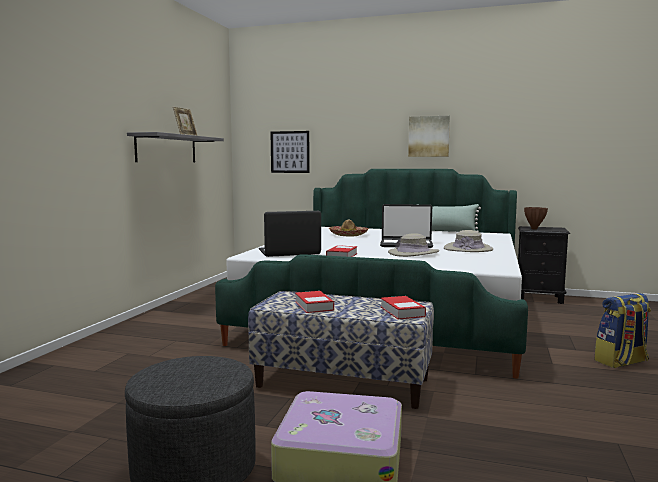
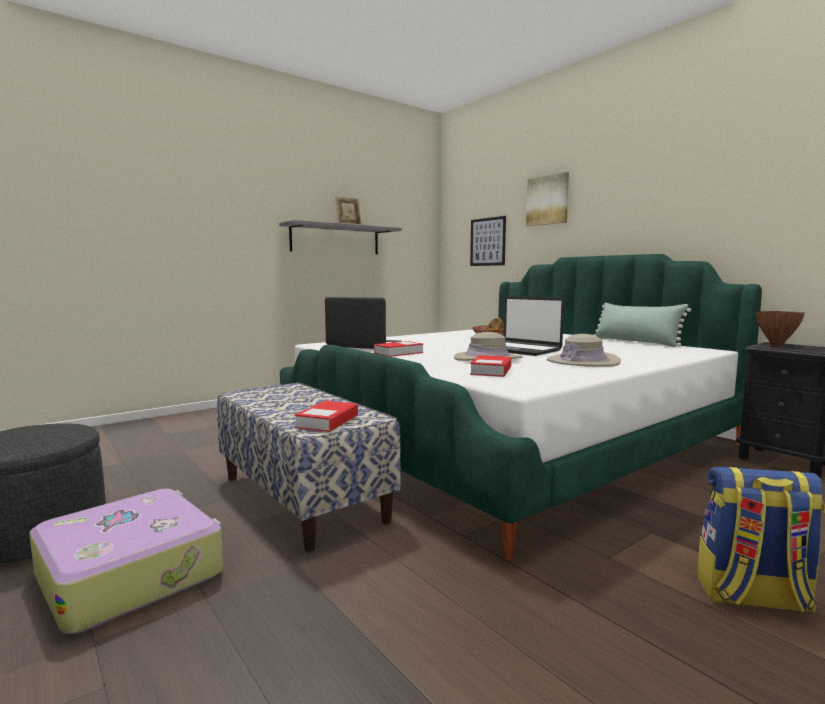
camera: 35 degrees right, 0 degrees up
book [295,291,334,313] -> book moved to [470,355,511,377]
picture [408,116,450,157] -> picture moved to [526,172,569,226]

